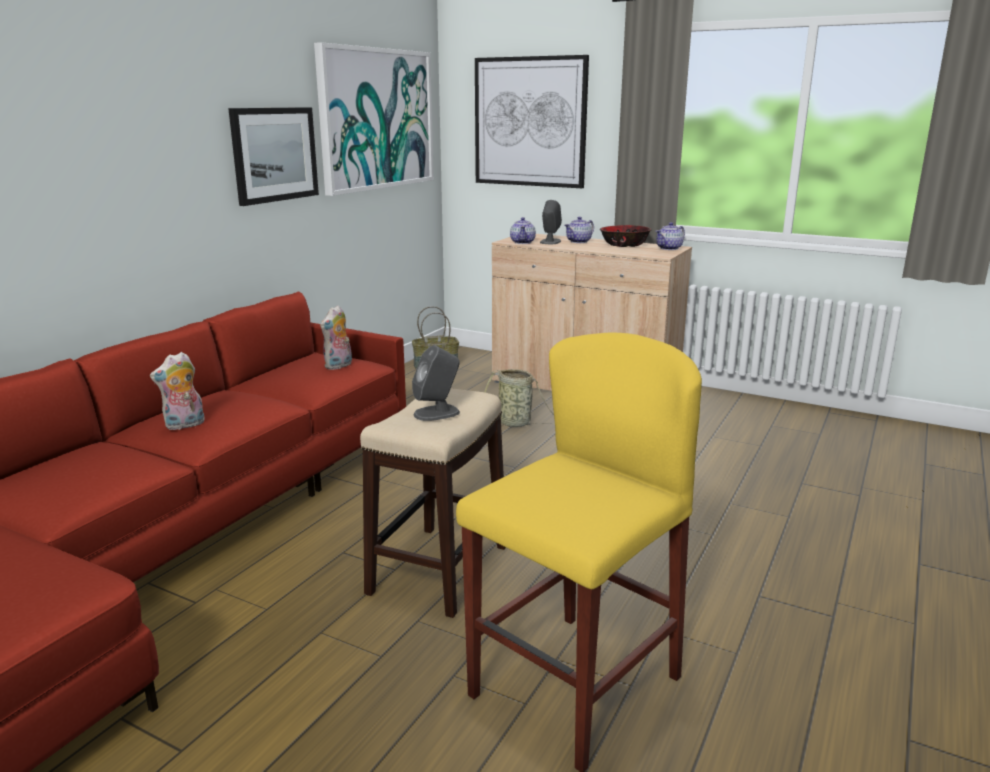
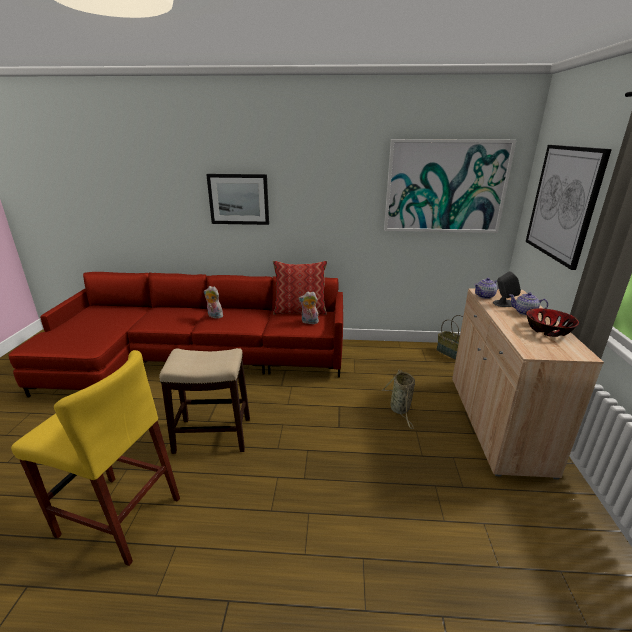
camera: 65 degrees right, 5 degrees up
picture [228,107,319,206] -> picture moved to [206,174,269,225]
grey speaker [412,345,460,421] -> none
teapot [656,222,685,250] -> none
none -> pillow [273,261,327,315]

